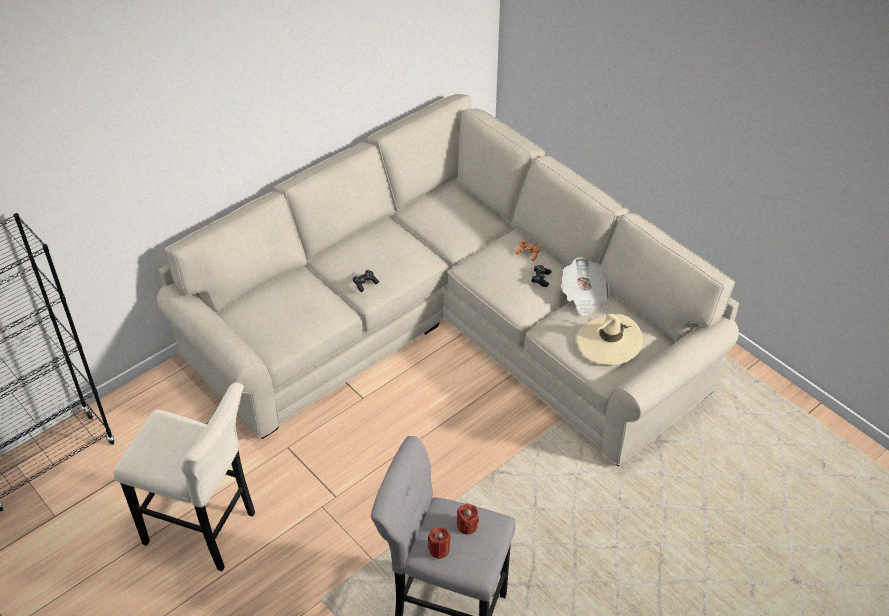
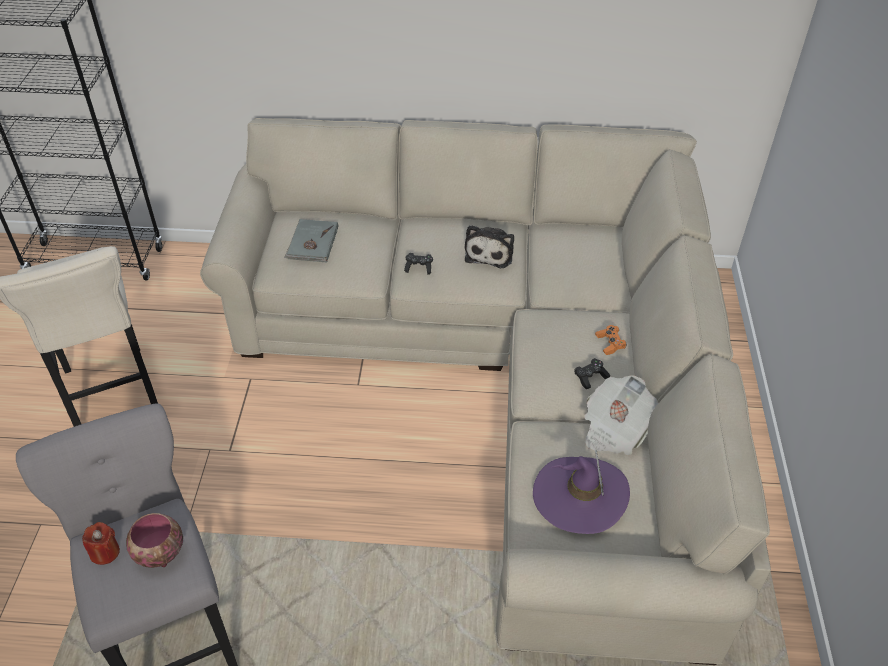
camera: 45 degrees right, 0 degrees up
red candle [457,503,479,535] -> bowl [126,513,183,568]
beige hat [577,309,643,365] -> purple hat [533,449,630,534]
none -> grey book [284,219,338,263]
none -> plush toy [465,225,514,268]

